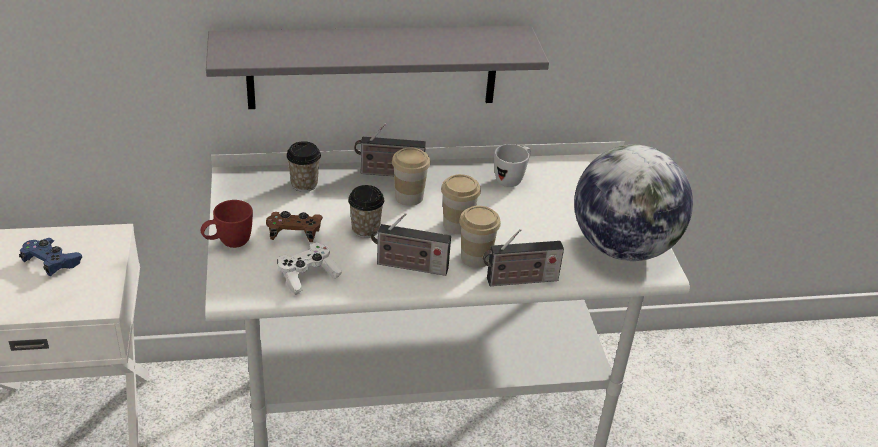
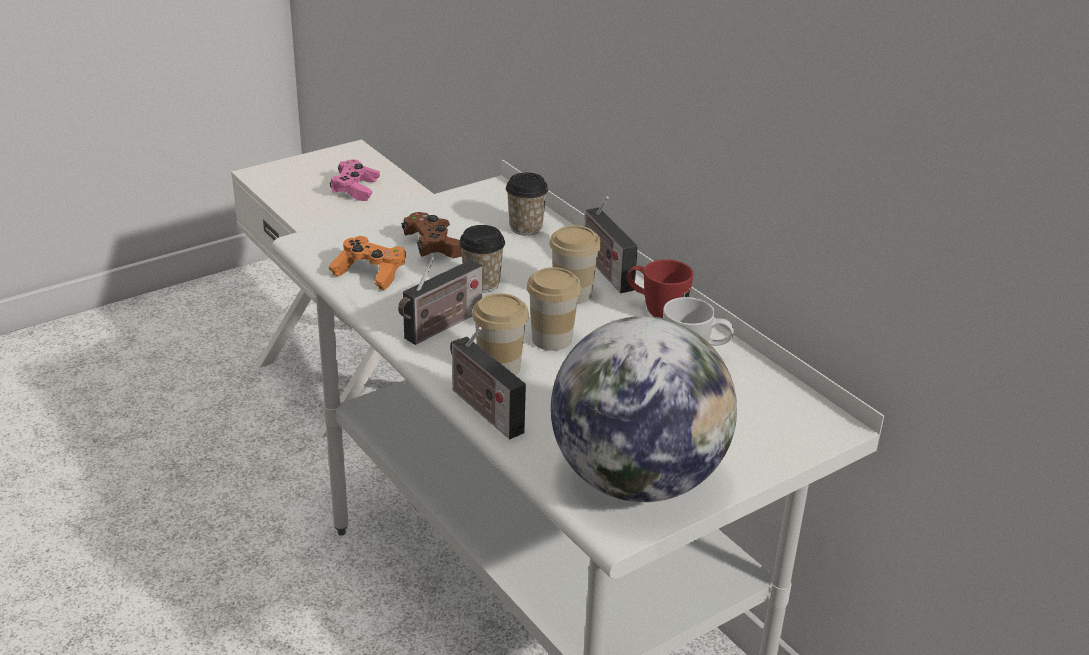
camera: 65 degrees right, 5 degrees down
blue game controller [19,238,82,276] -> pink game controller [330,159,380,201]
red mug [201,200,253,248] -> red mug moved to [627,259,694,318]
grey shelf [206,26,549,109] -> none
white game controller [277,242,342,295] -> orange game controller [329,236,406,290]
radio [371,213,451,276] -> radio turned 120 degrees counterclockwise [398,256,482,345]

